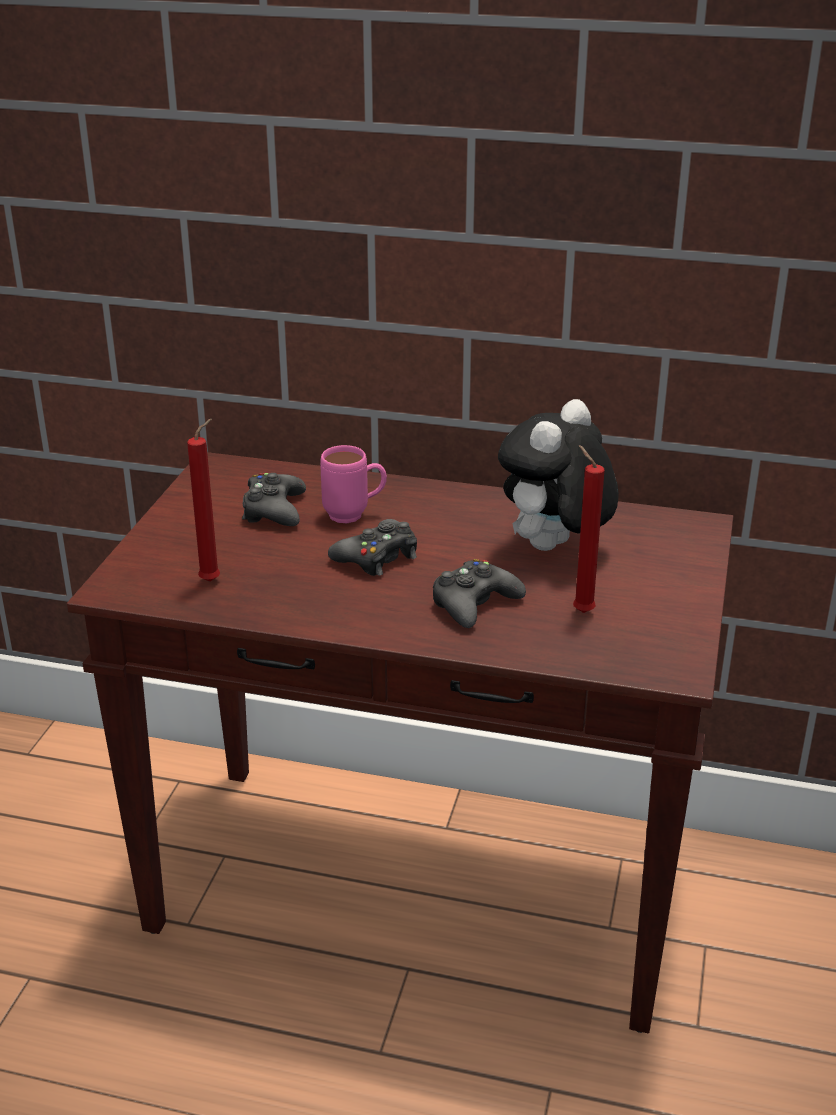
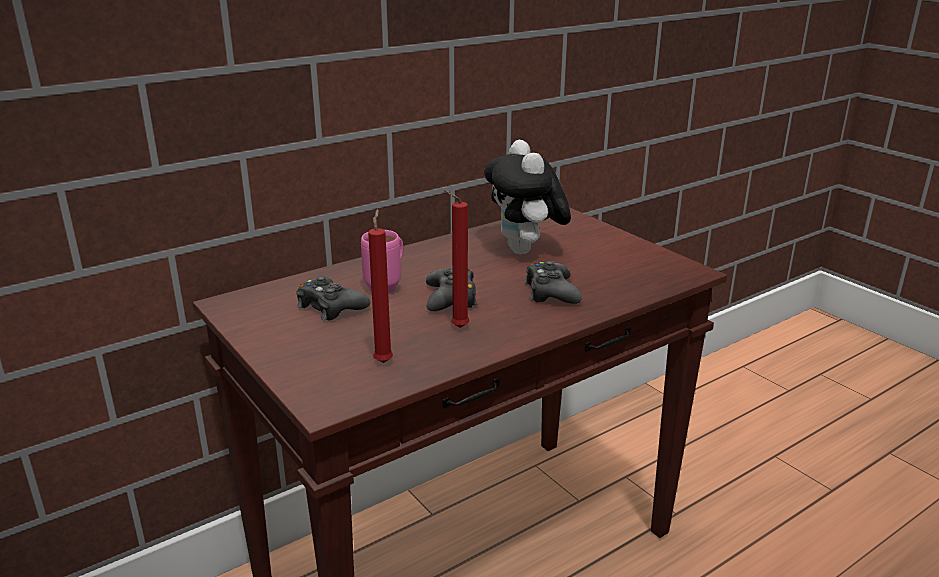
camera: 50 degrees left, 5 degrees down
red candle [573,445,605,613] -> red candle moved to [443,190,469,328]

